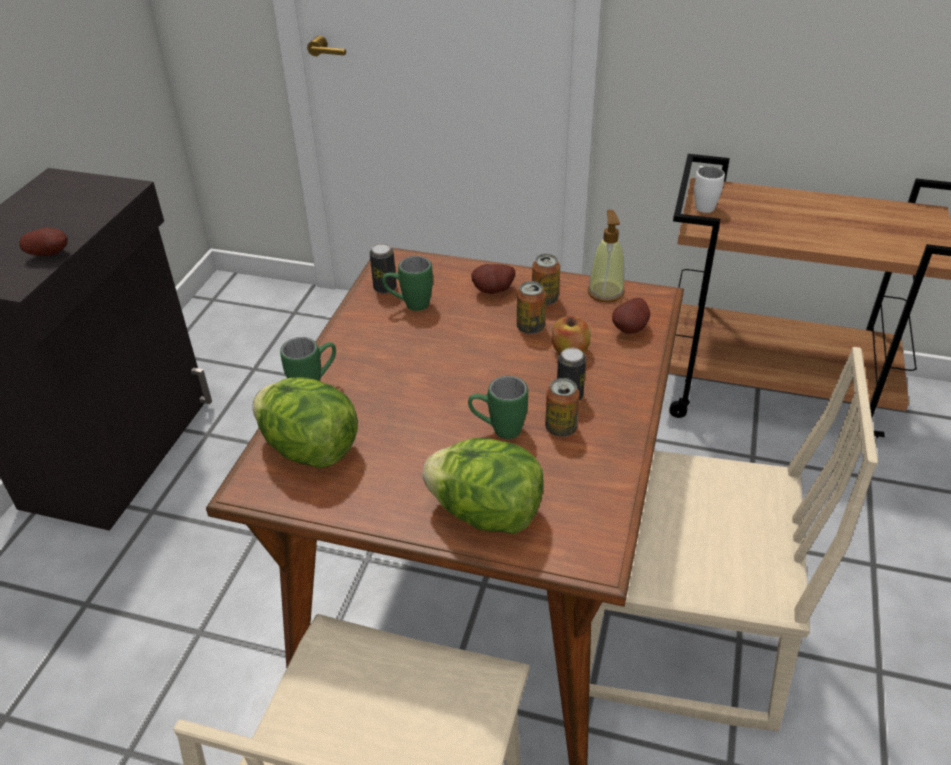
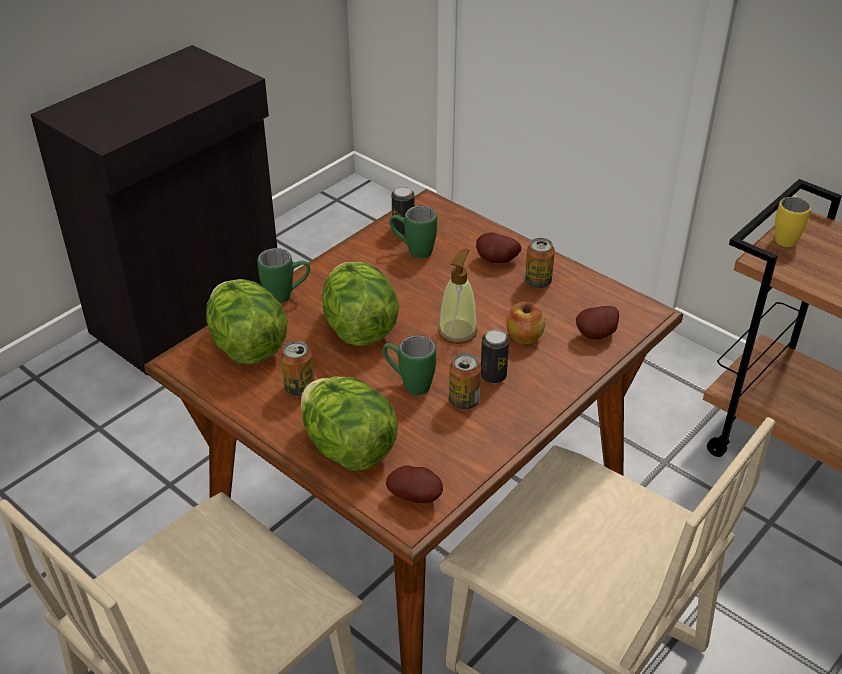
camera: 25 degrees right, 0 degrees up
potato [19,227,68,256] -> potato moved to [386,466,443,503]
can [517,281,546,334] -> can moved to [280,341,314,396]
soap dispenser [588,210,624,302] -> soap dispenser moved to [438,249,477,344]
white mug [694,166,725,213] -> yellow mug [775,195,811,247]
none -> lettuce [322,262,400,346]

